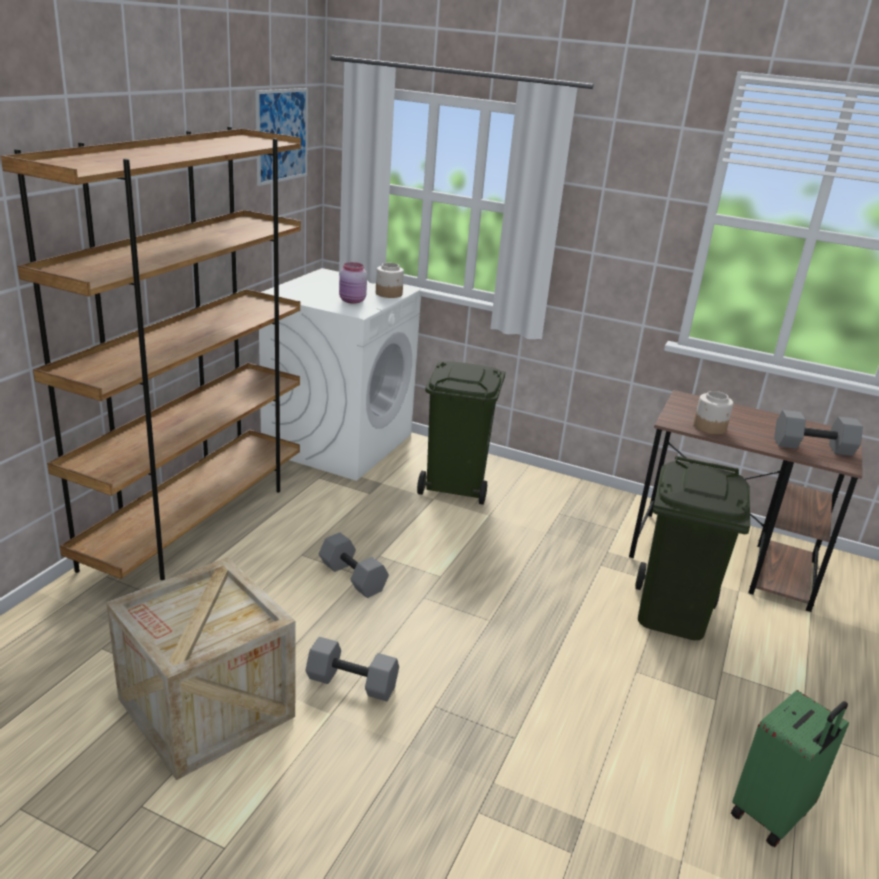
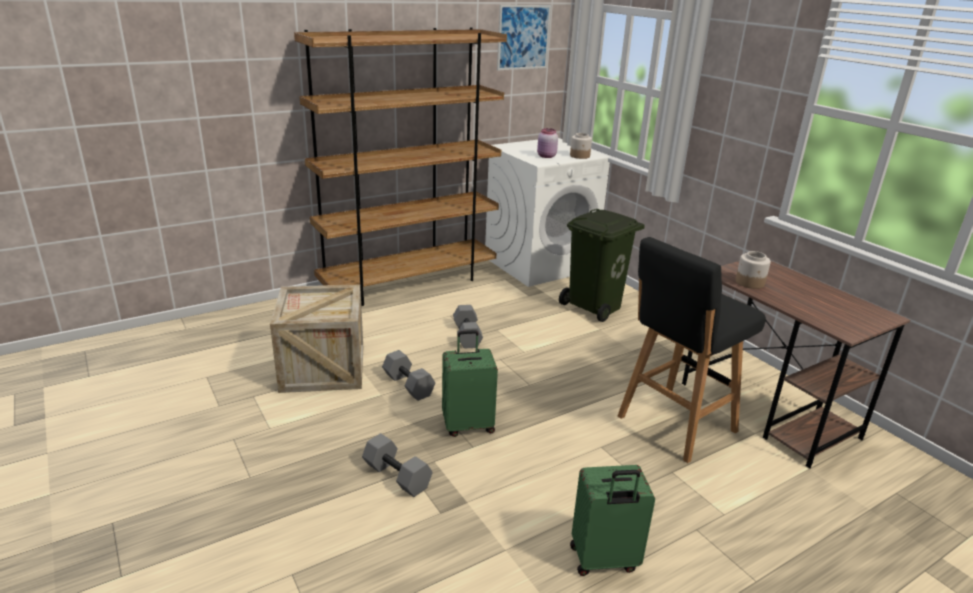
camera: 35 degrees right, 0 degrees up
green trash can [635,456,750,640] -> black stool [618,237,766,463]
grey dumbbell [774,410,863,456] -> grey dumbbell moved to [362,433,433,497]
none -> green suitcase [442,330,498,437]

